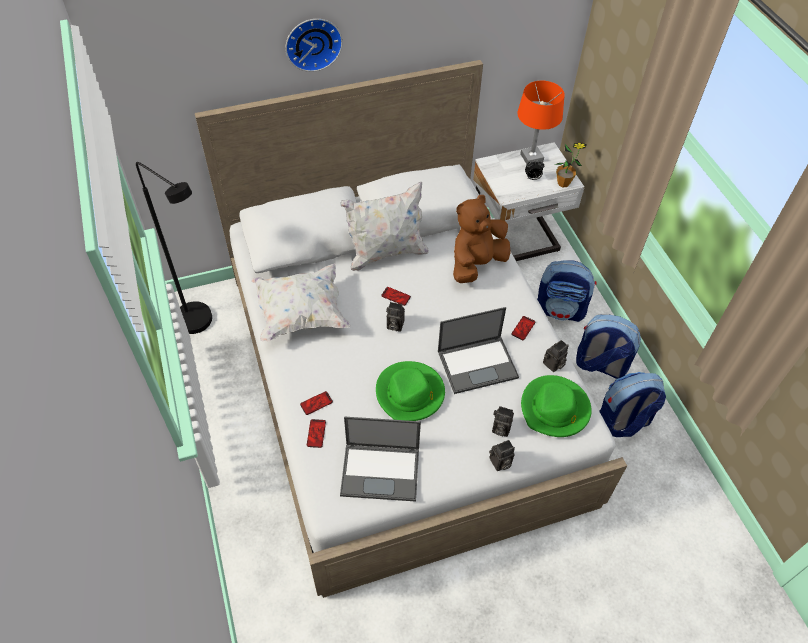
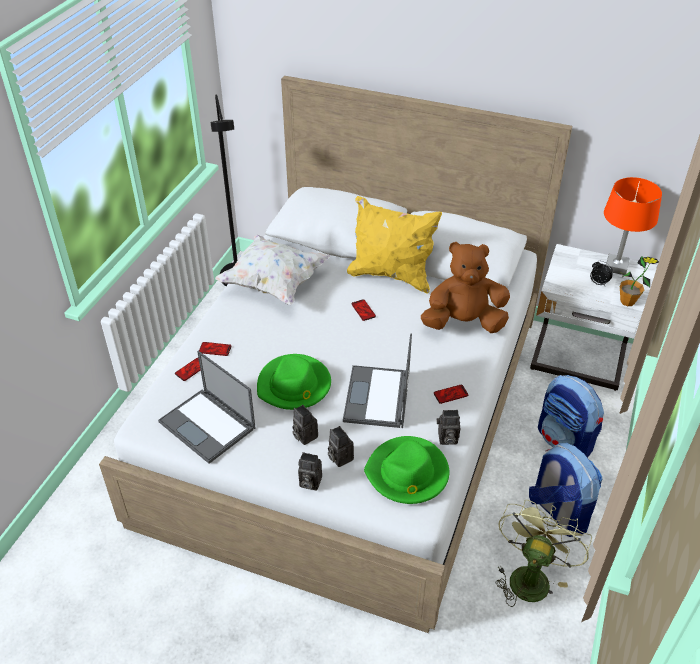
camera: 40 degrees right, 10 degrees down
wall clock [285,19,343,72] -> none
white pillow [340,182,429,271] -> yellow pillow [347,196,442,294]
camera [386,302,405,332] -> camera moved to [293,405,318,445]
laptop [438,307,519,394] -> laptop turned 75 degrees clockwise [343,334,412,428]
backpack [599,372,666,437] -> green fan [495,500,592,607]

